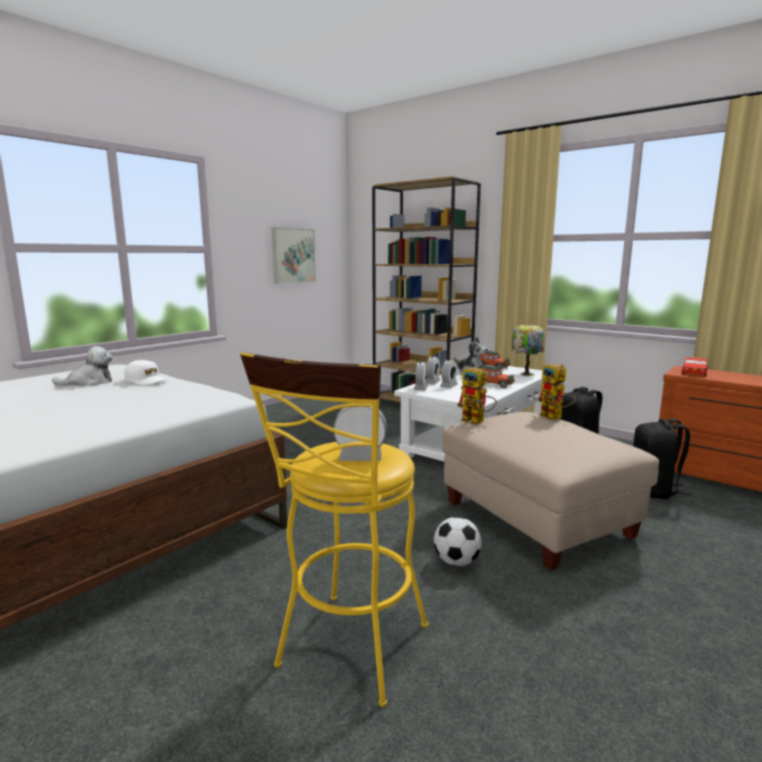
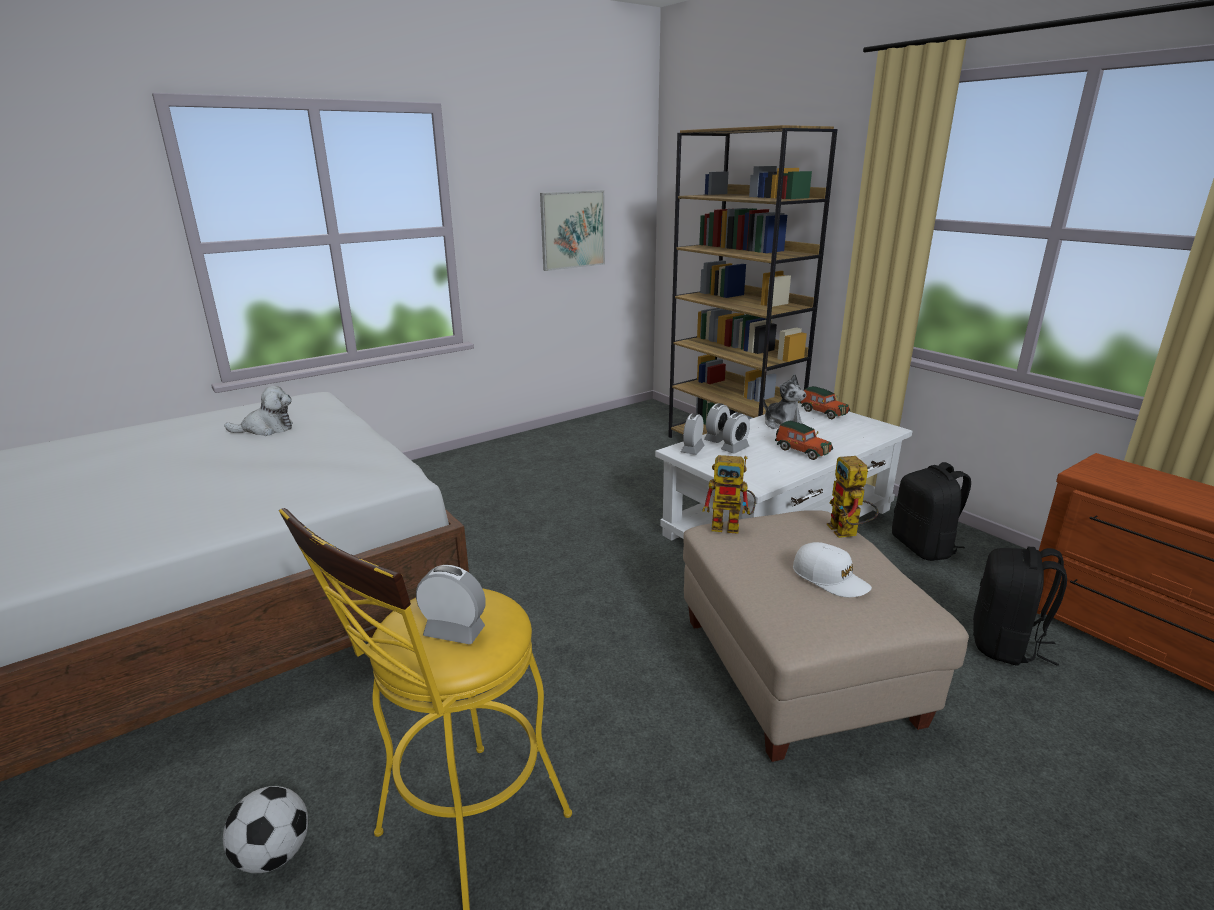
camera: 15 degrees right, 10 degrees up
white cap [125,359,167,385] -> white cap moved to [793,542,872,597]
football [434,517,482,566] -> football moved to [223,786,308,873]
toy robot [457,367,497,425] -> toy robot turned 45 degrees counterclockwise [702,455,756,534]
table lamp [512,324,545,376] -> none
red toy car [682,357,708,376] -> none

